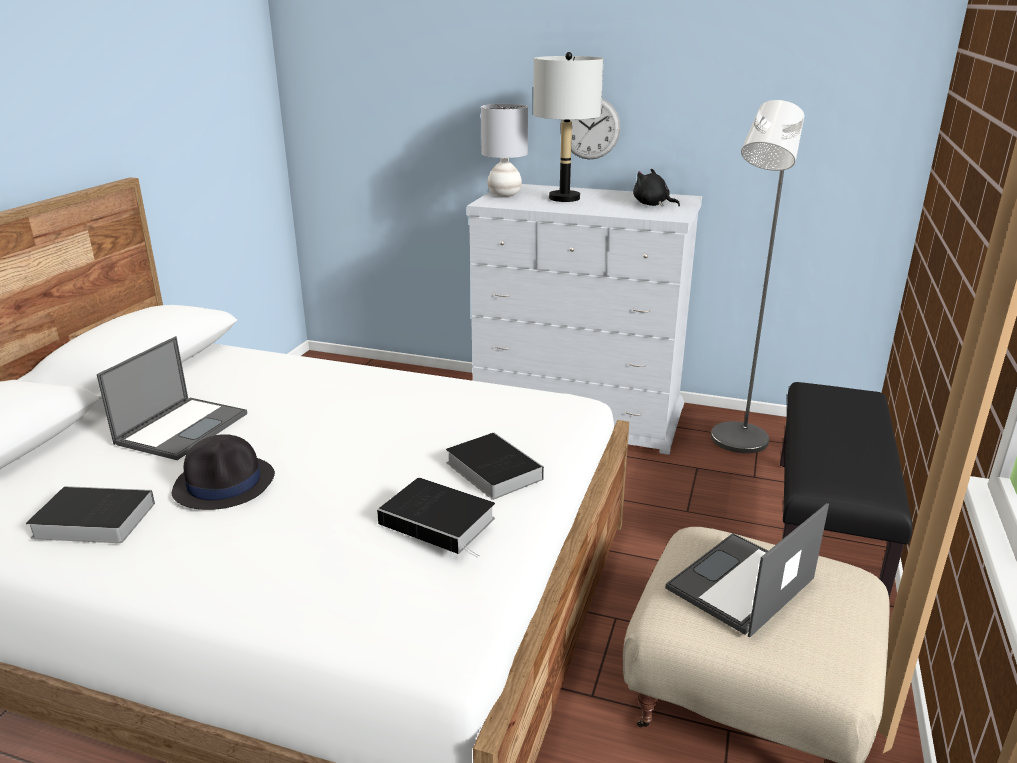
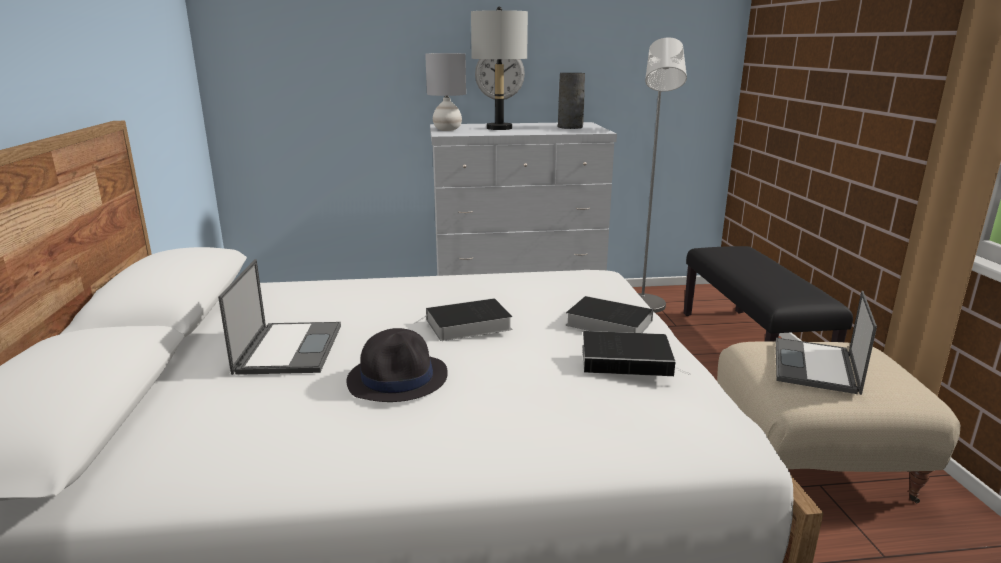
camera: 25 degrees left, 5 degrees down
book [26,486,155,543] -> book moved to [414,298,512,341]
black plush toy [633,169,680,207] -> grey vase [558,73,585,129]

